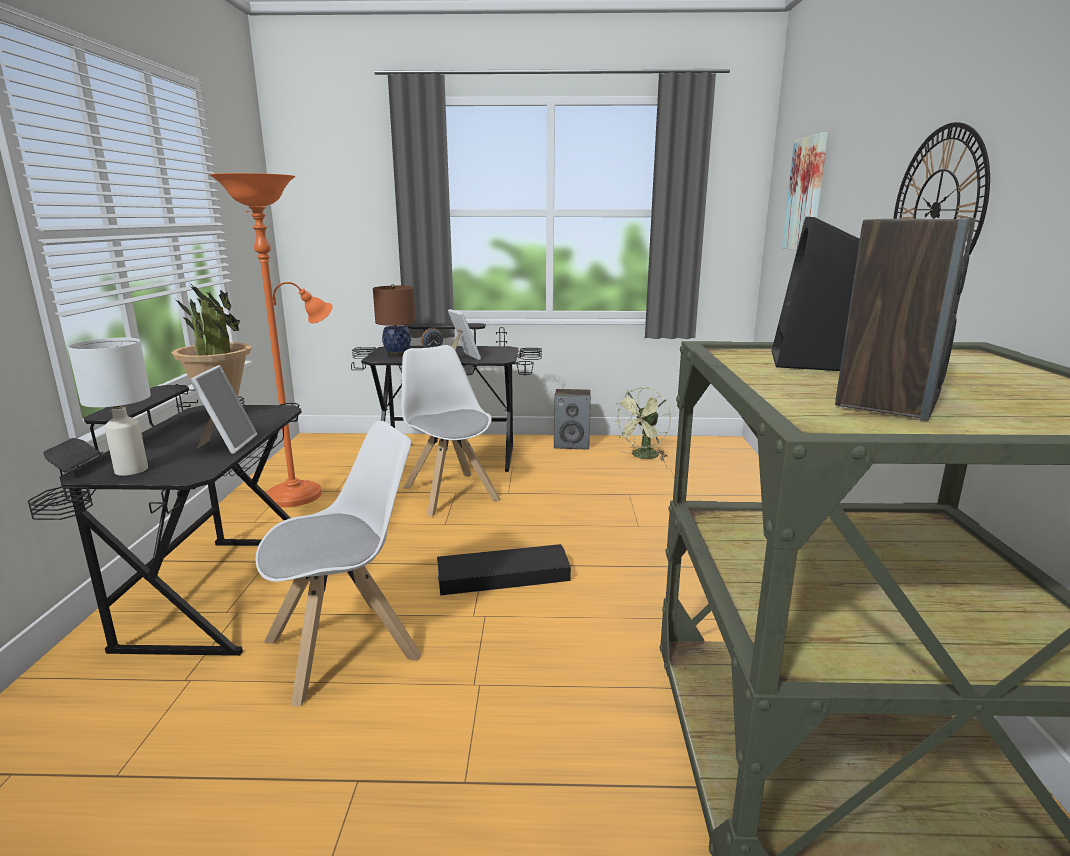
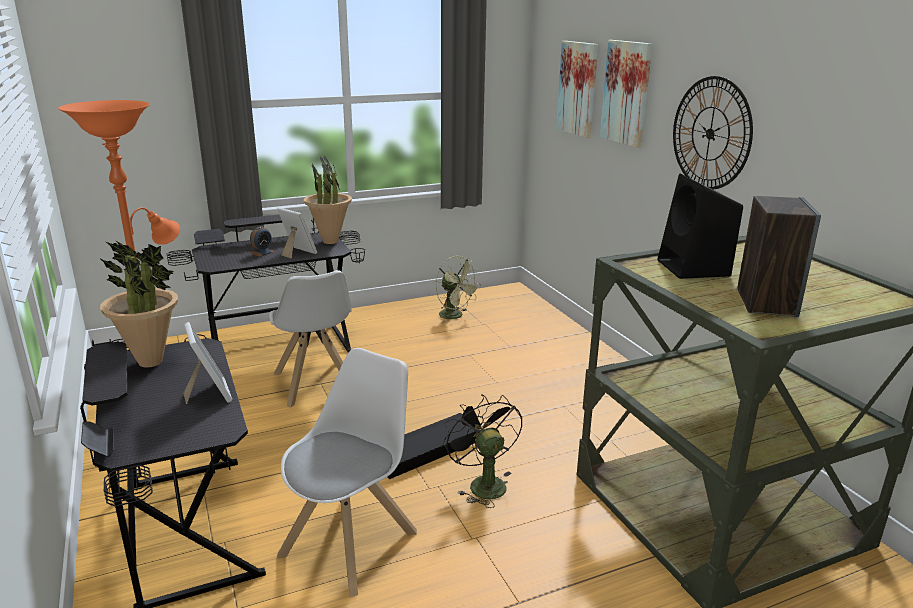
camera: 25 degrees left, 5 degrees up
white table lamp [68,338,151,476] -> none
brown table lamp [373,284,416,357] -> none
chair [402,345,501,516] -> chair turned 150 degrees counterclockwise [269,270,352,408]
speaker [554,389,591,449] -> none
green fan [613,387,671,461] -> green fan turned 60 degrees counterclockwise [436,256,481,323]
none -> potted plant [304,156,352,244]
none -> black fan [443,395,522,508]
none -> picture [600,40,653,148]

